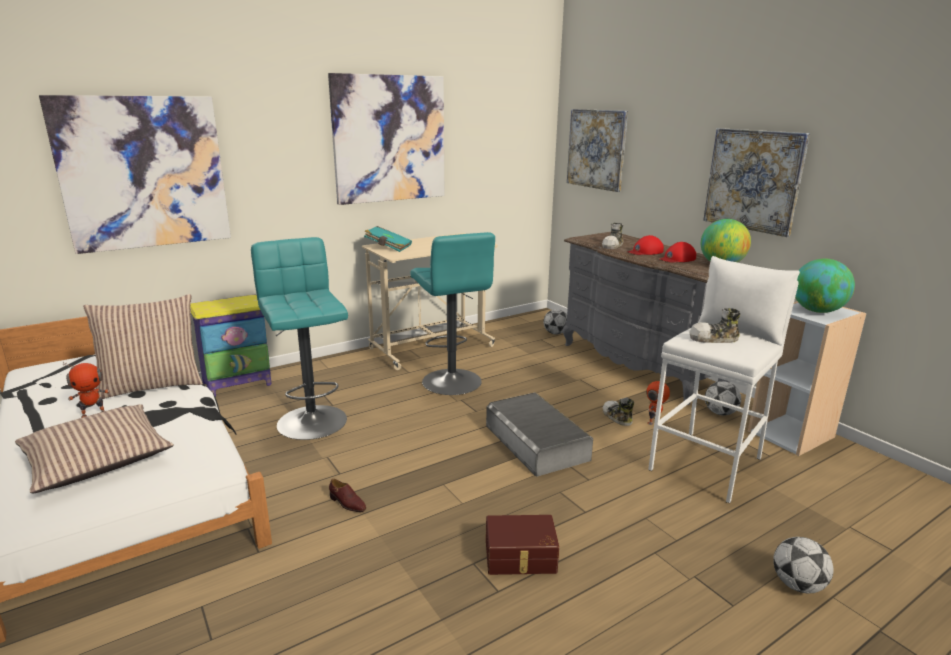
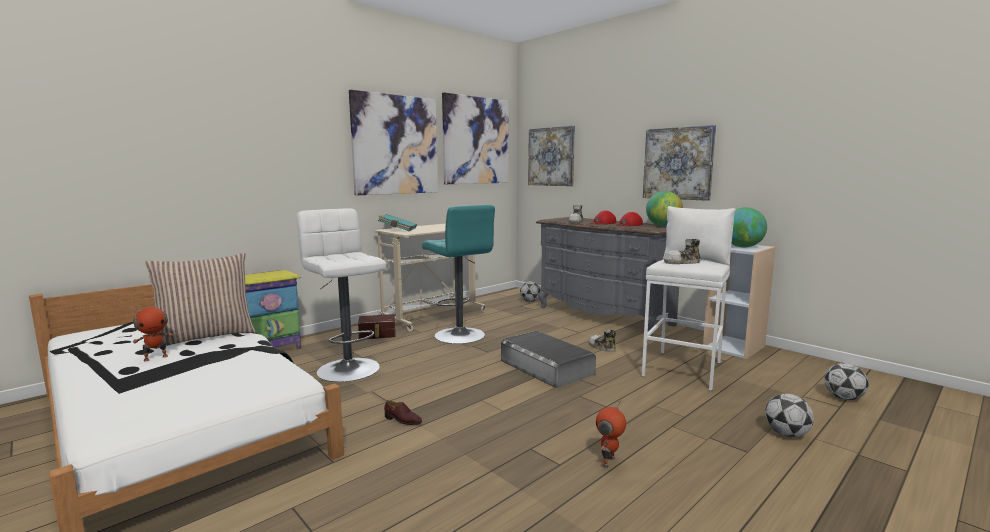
camera: 10 degrees left, 10 degrees down
pillow [15,404,174,493] -> none
picture [39,95,231,254] -> picture moved to [442,92,509,184]
turquoise stool [251,237,348,440] -> white stool [297,208,386,382]
brown storage box [486,515,559,575] -> brown storage box moved to [358,314,396,339]
toy robot [646,377,670,425] -> toy robot moved to [596,400,626,468]
football [705,381,741,415] -> football moved to [824,363,869,400]

